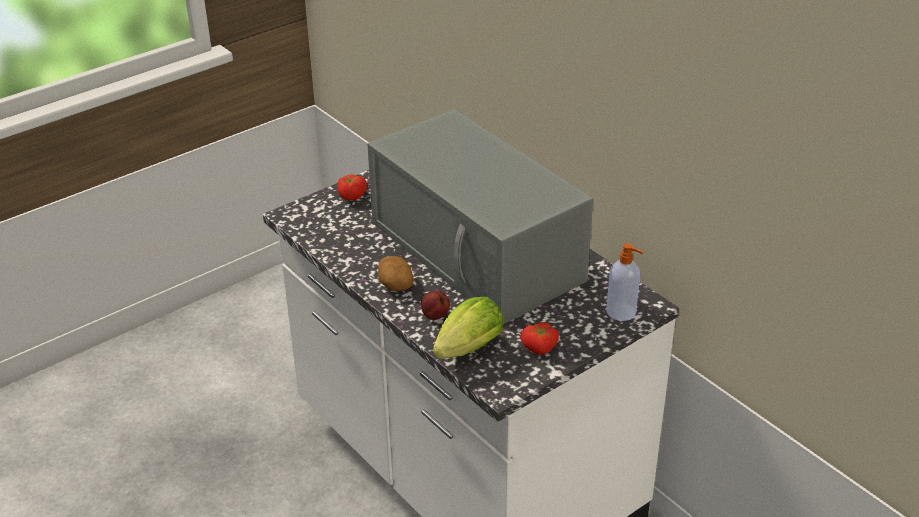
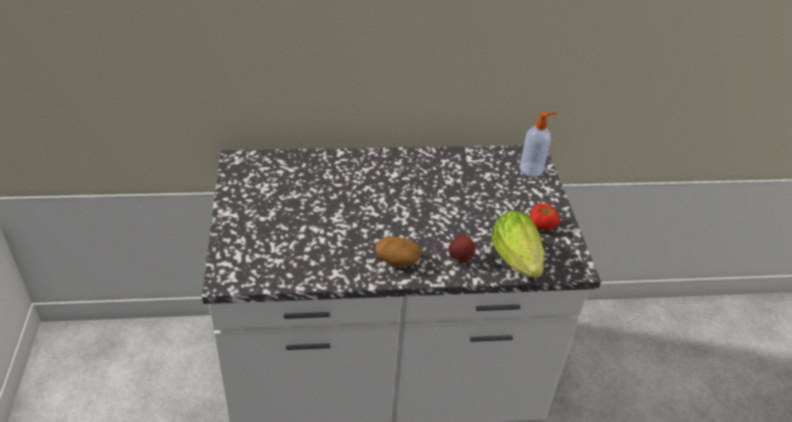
camera: 60 degrees left, 5 degrees up
tomato [337,175,367,201] -> none
grey microwave [367,109,593,324] -> none

